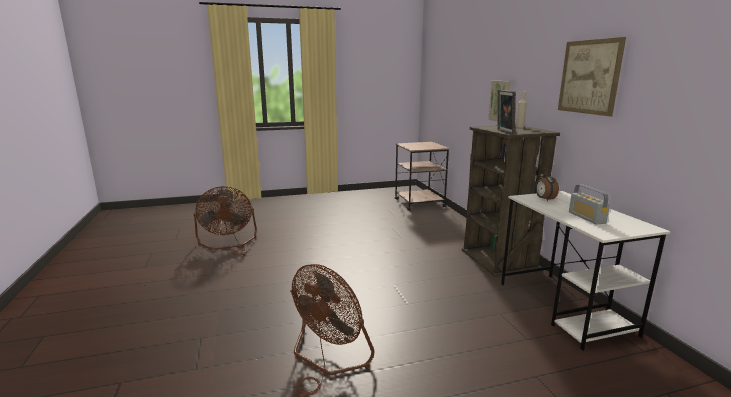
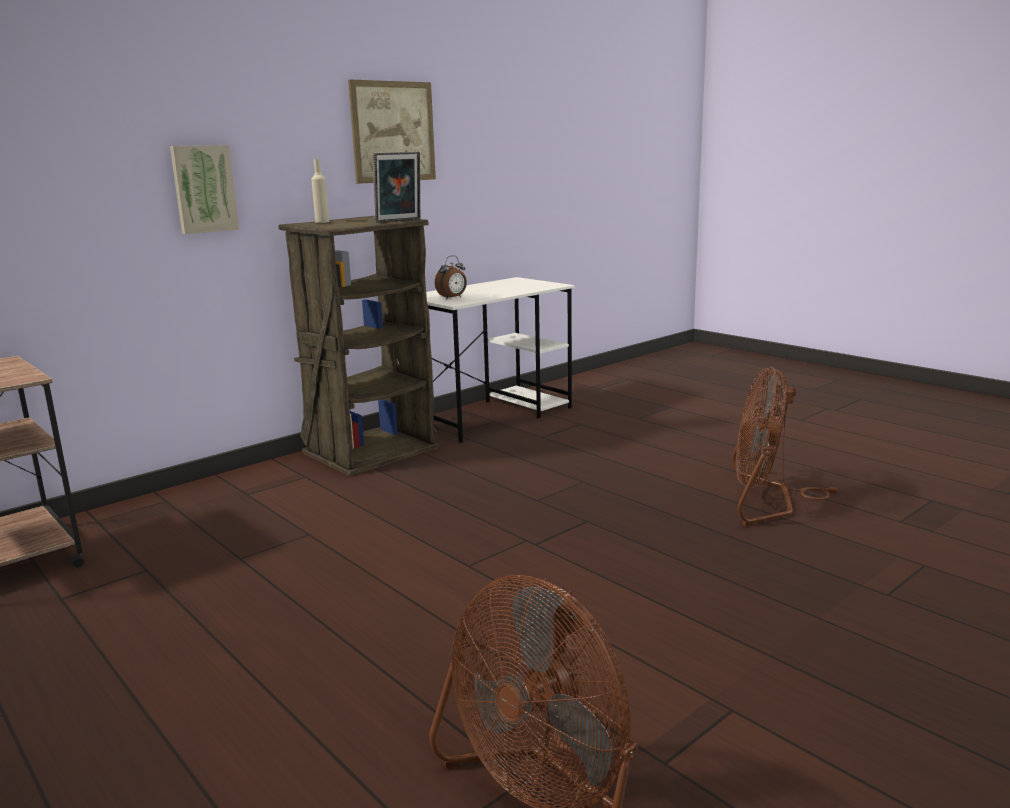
camera: 115 degrees left, 0 degrees up
radio [569,184,610,225] -> none

